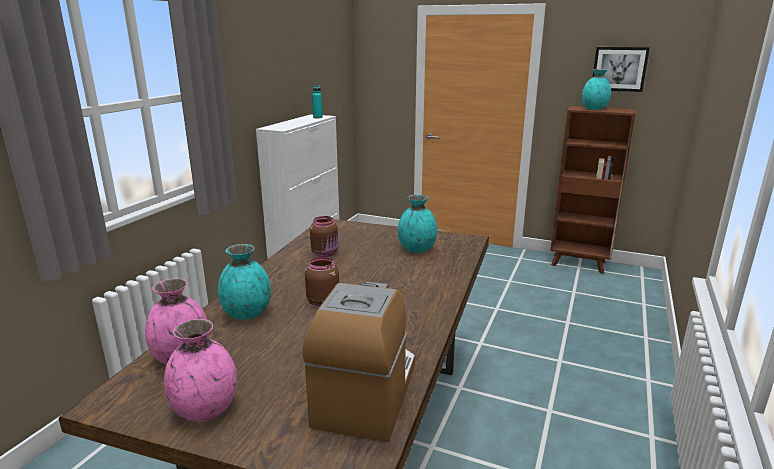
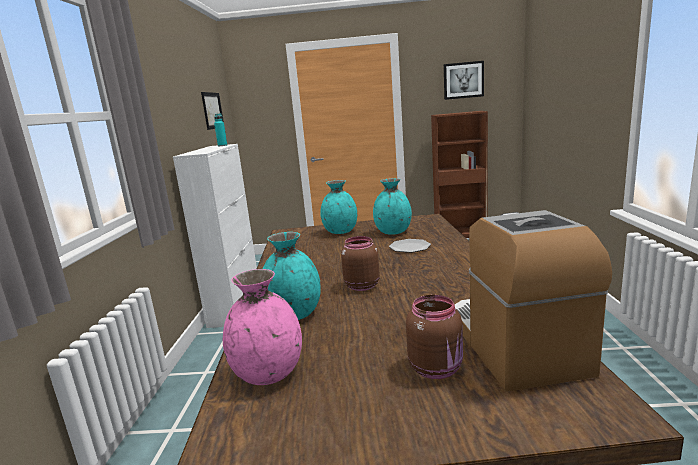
camera: 20 degrees left, 5 degrees down
pink vase [164,319,237,421] -> none
brown jar [310,216,338,257] -> brown jar moved to [406,295,463,379]
turquoise vase [582,69,611,110] -> turquoise vase moved to [320,180,357,234]
none -> picture [201,92,224,130]
none -> plate [389,239,431,253]

